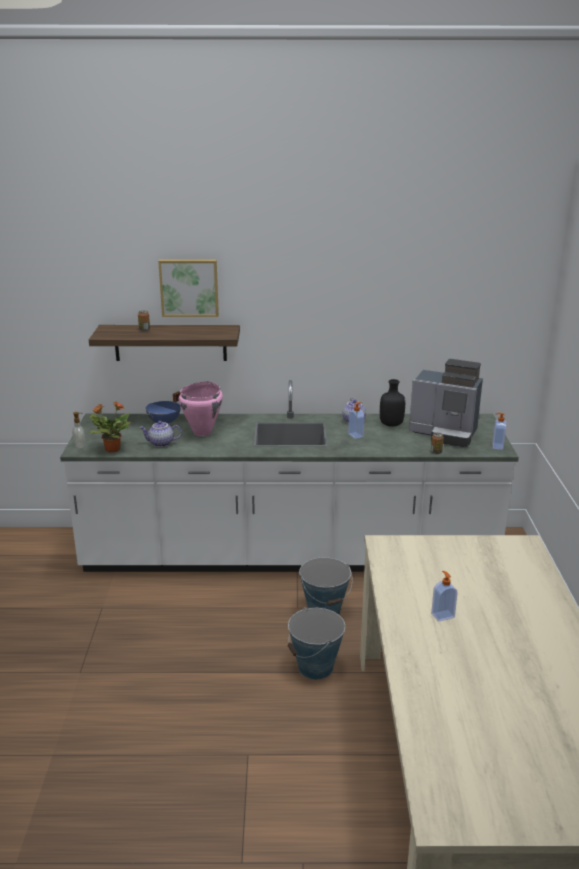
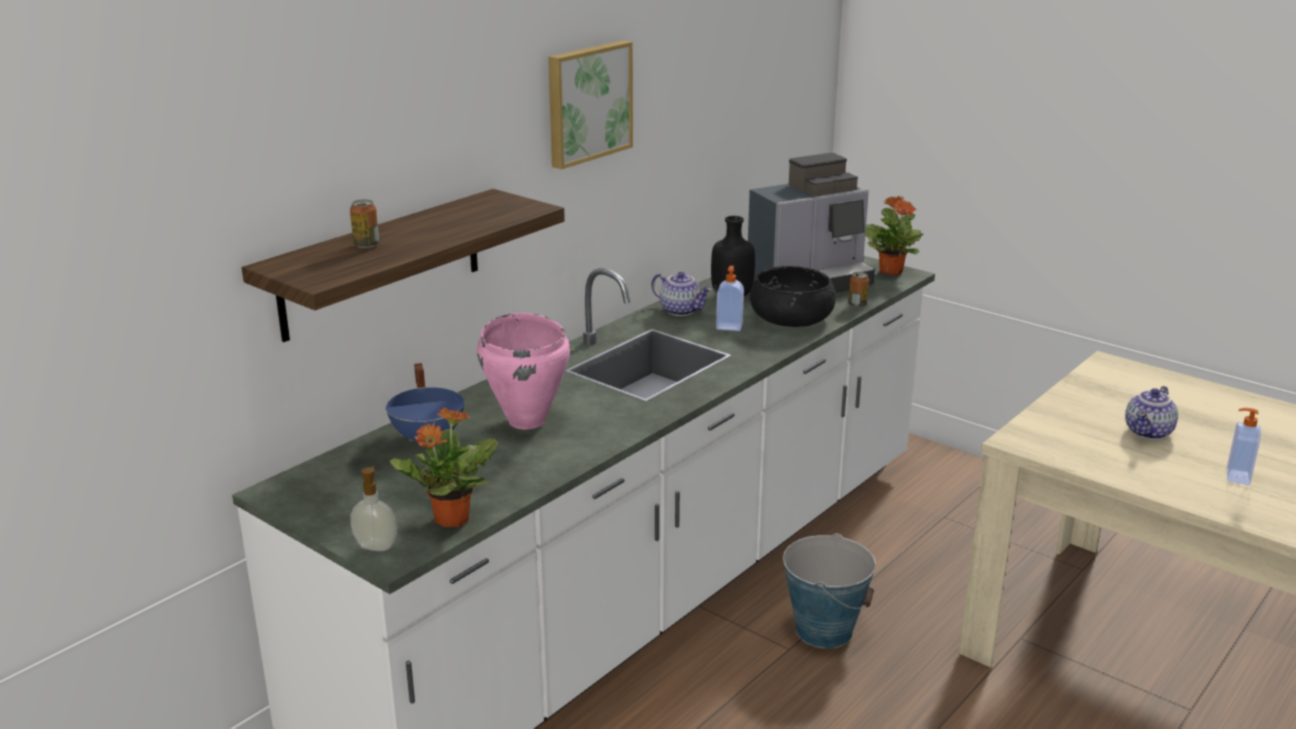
camera: 50 degrees left, 0 degrees up
teapot [139,421,182,447] -> teapot moved to [1125,386,1178,440]
picture [158,259,219,317] -> picture moved to [548,40,633,169]
bucket [288,607,345,680] -> none
soap dispenser [493,413,506,450] -> potted plant [865,196,923,275]
none -> black bowl [750,266,836,327]

